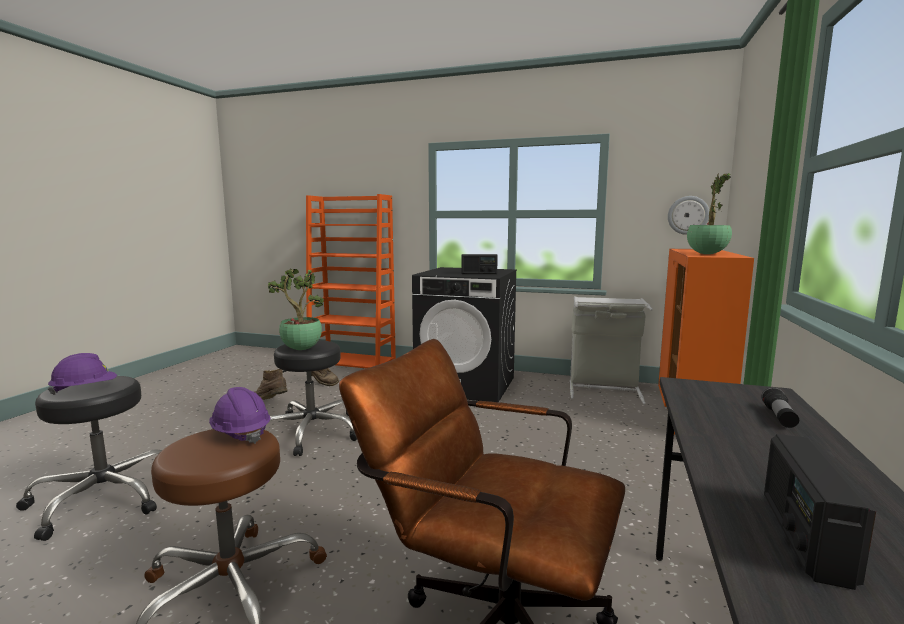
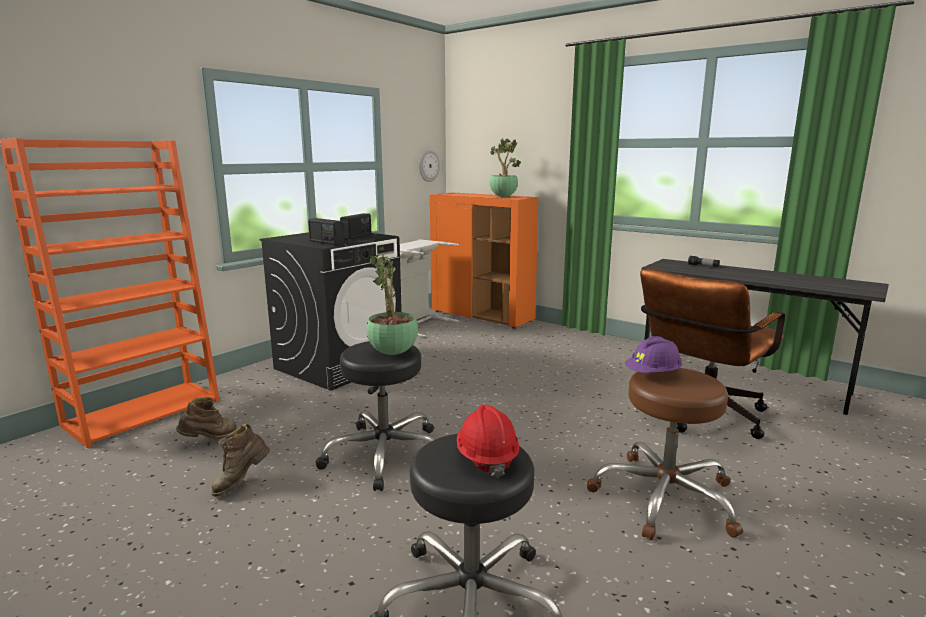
camera: 70 degrees left, 5 degrees up
purple hard hat [48,353,117,395] -> red hard hat [457,405,519,478]
radio [764,434,876,590] -> radio moved to [308,218,344,245]

